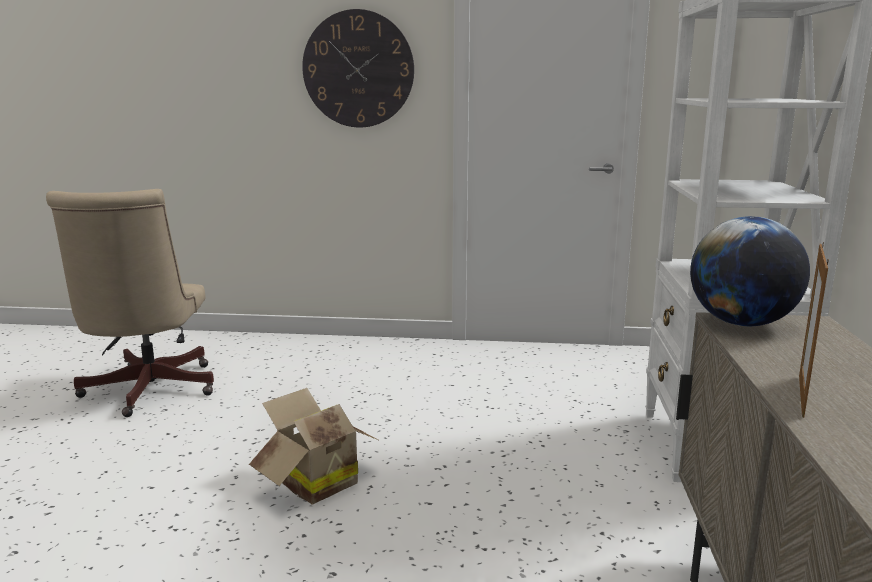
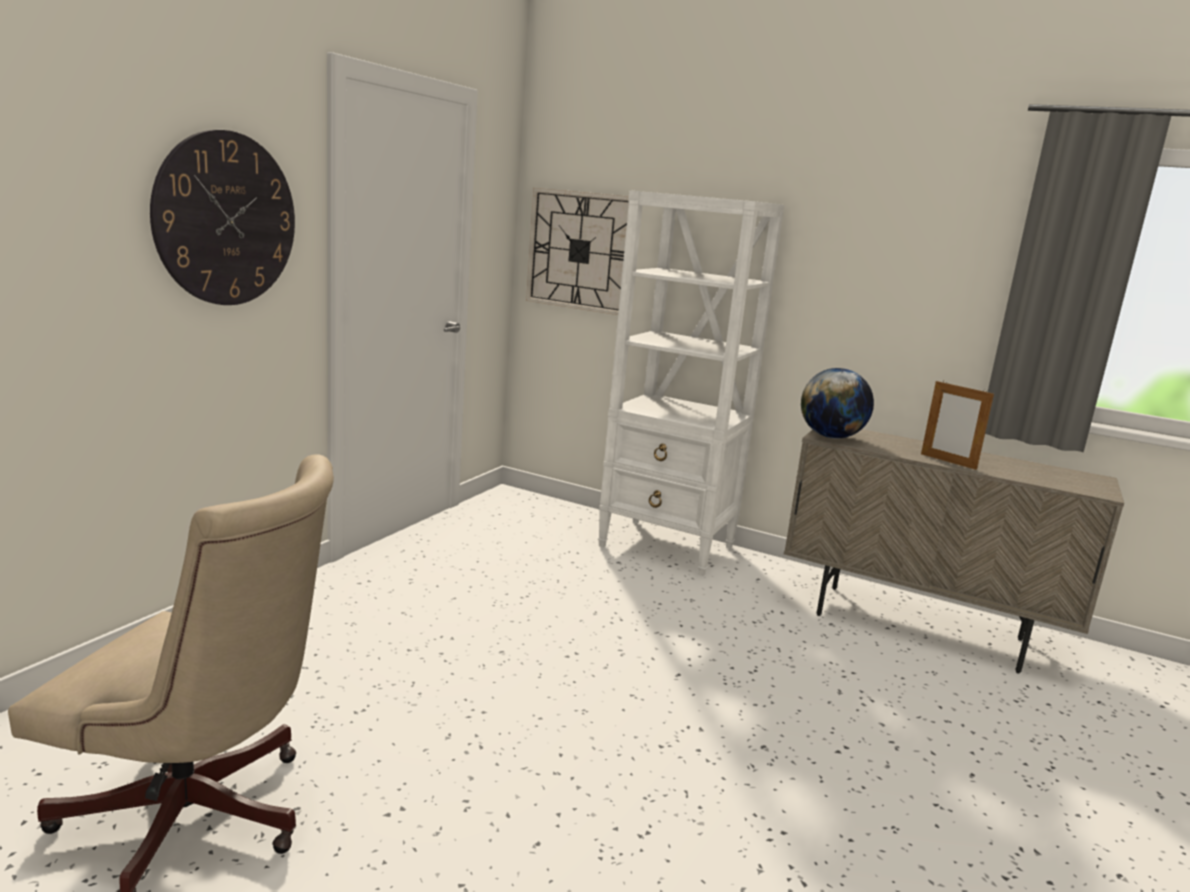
camera: 70 degrees left, 0 degrees up
cardboard box [249,388,380,504] -> none
none -> wall clock [526,188,629,315]

